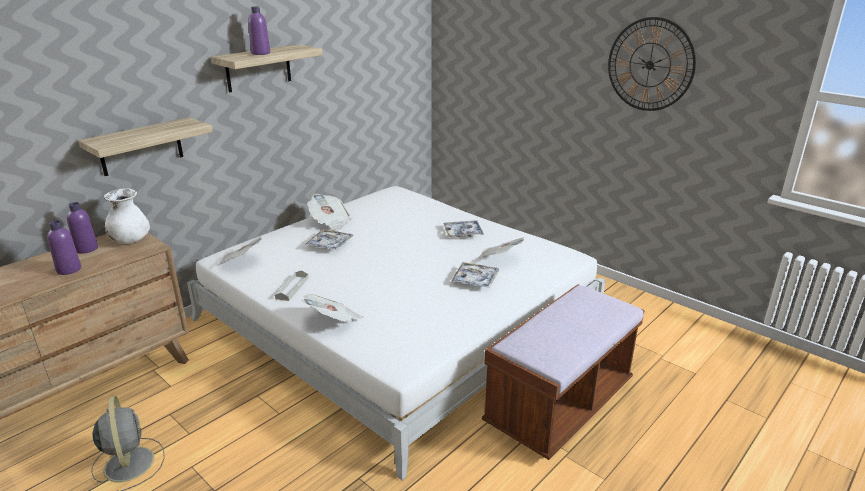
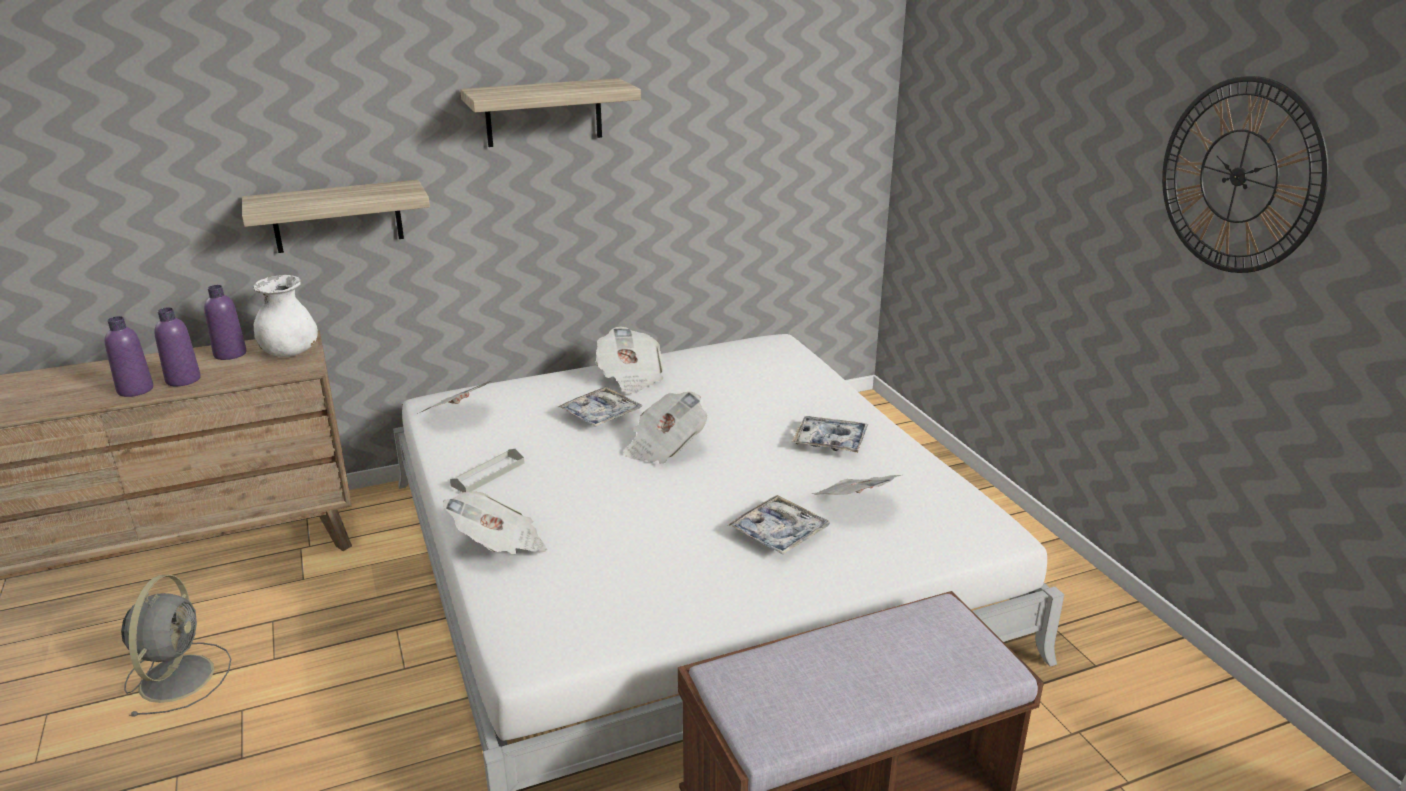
camera: 25 degrees right, 0 degrees up
purple bottle [248,7,270,55] -> purple bottle moved to [104,316,153,397]
none -> newspaper [624,392,707,464]

